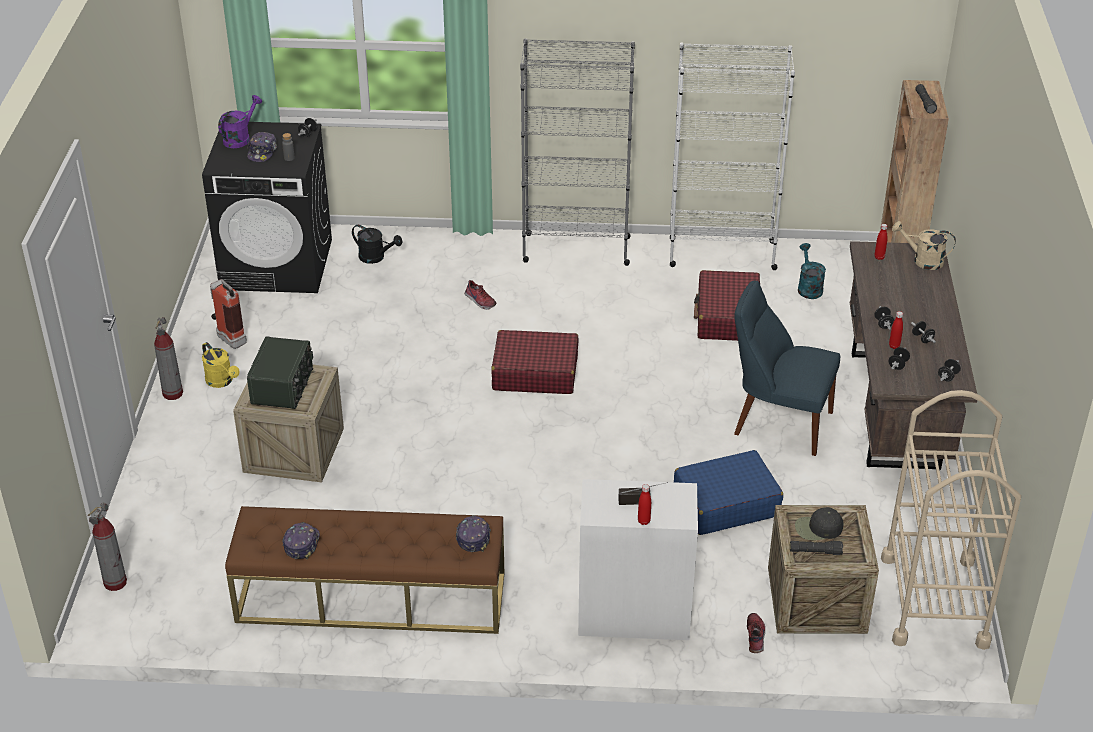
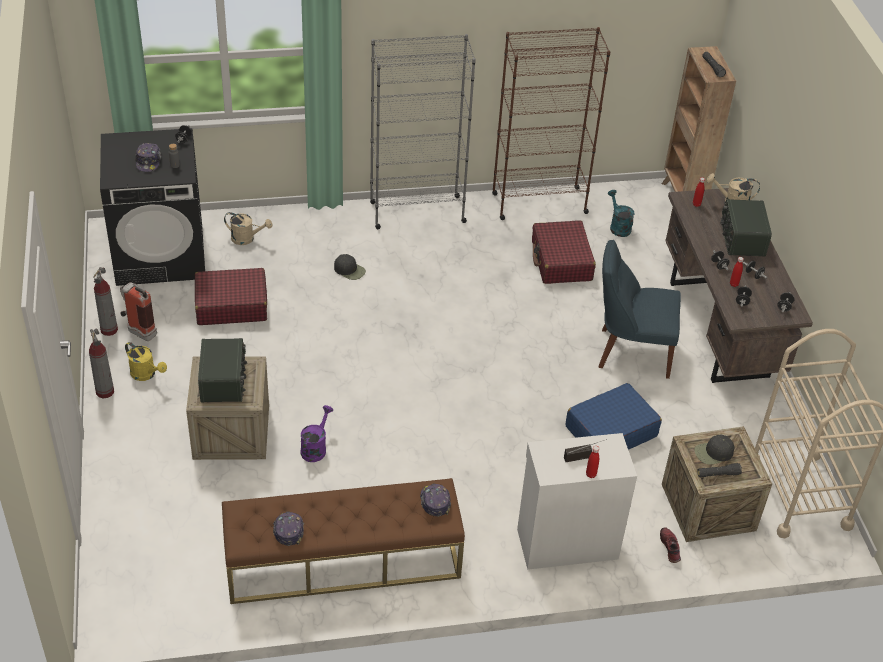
camera: 15 degrees left, 5 degrees up
fire extinguisher [88,502,127,591] -> fire extinguisher moved to [93,267,118,336]
purple watering can [218,95,262,148] -> purple watering can moved to [301,405,333,462]
black watering can [352,225,402,264] -> beige watering can [224,212,272,245]
shoe [465,280,496,310] -> black cap [334,254,366,280]
red suitcase [491,330,579,394] -> red suitcase moved to [195,268,267,325]
white bookcase [670,43,795,270] -> brown bookcase [492,27,611,220]
none -> radio [721,199,772,257]

